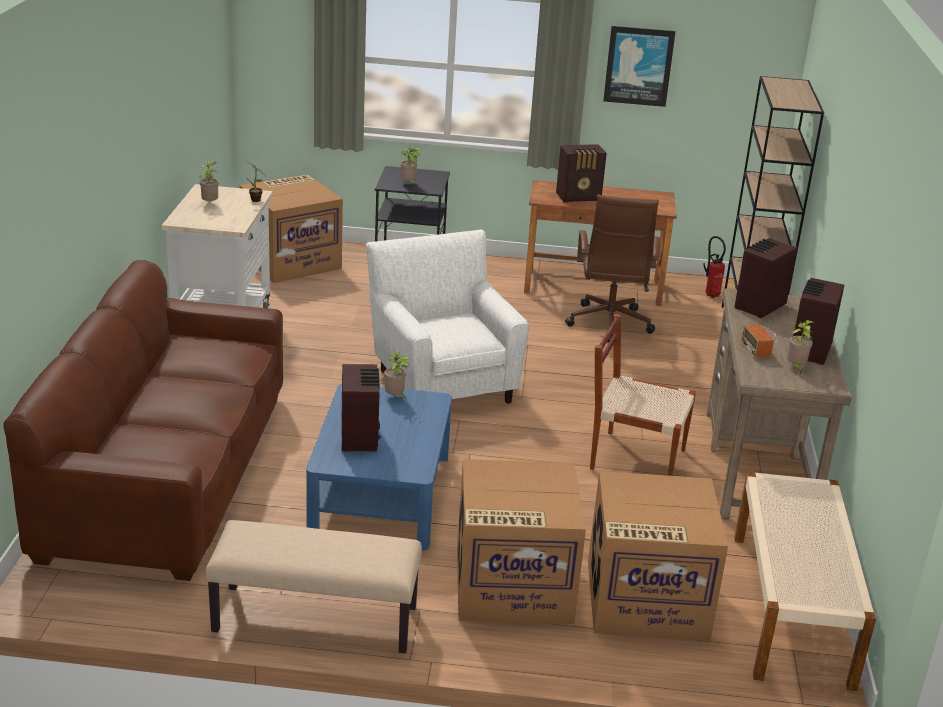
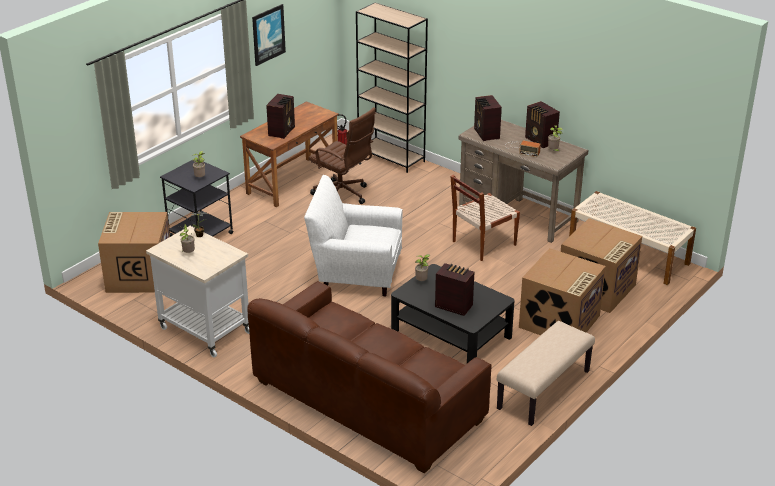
camera: 55 degrees left, 5 degrees up
blue coffee table [306,384,452,551] -> black coffee table [391,264,515,363]

